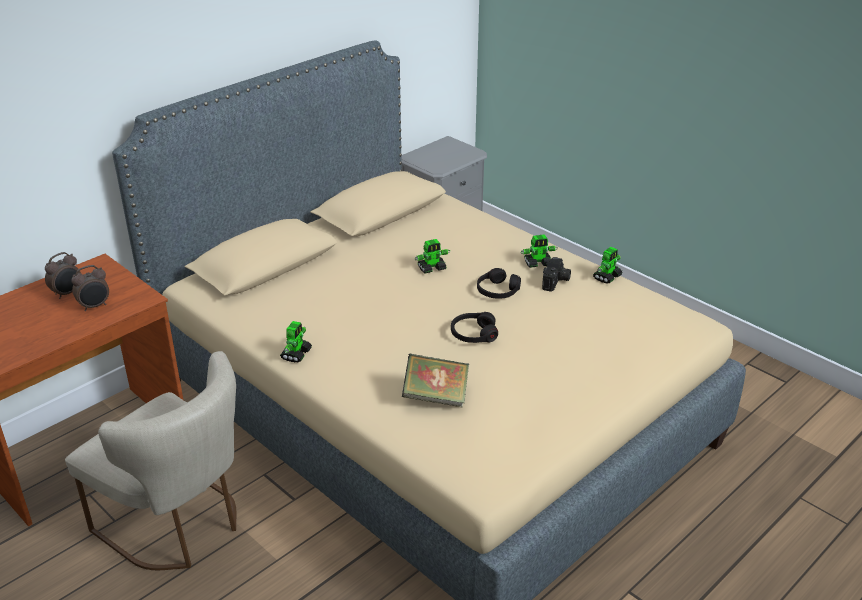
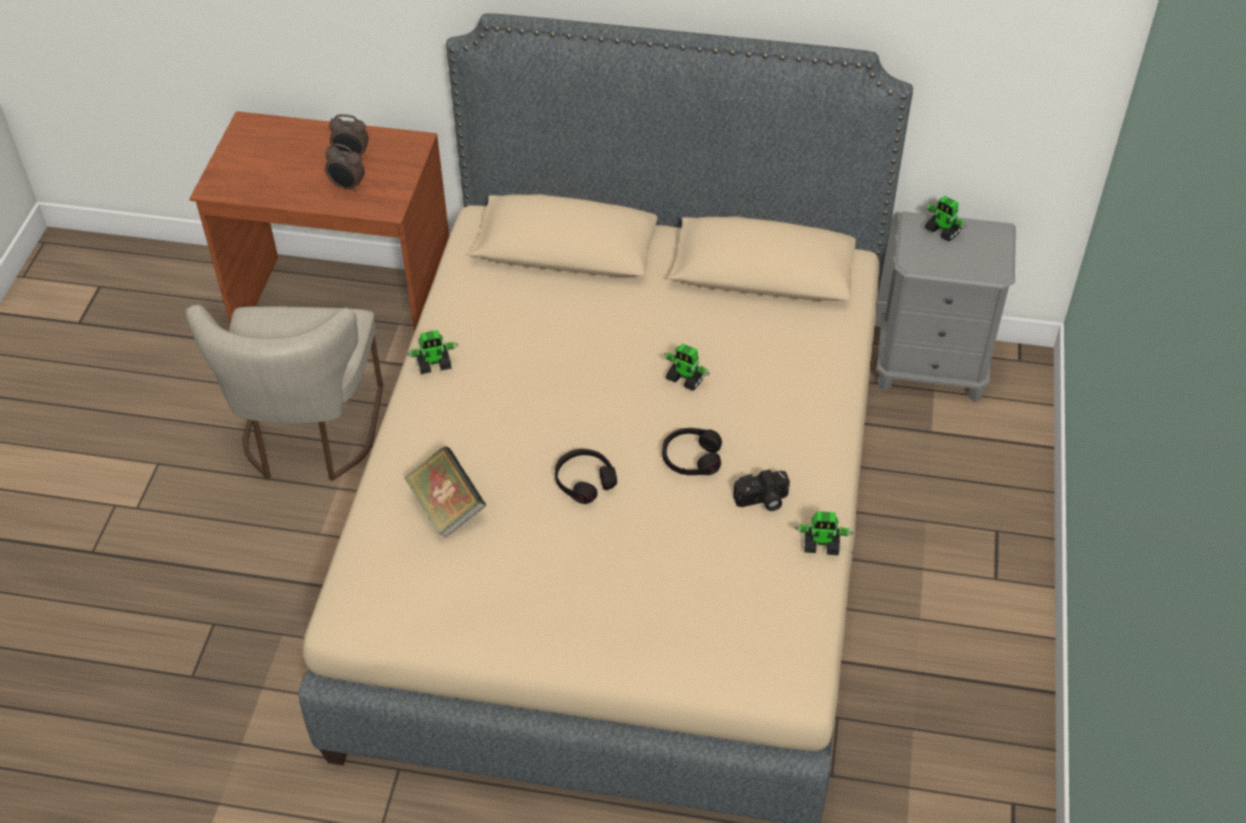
camera: 55 degrees right, 15 degrees up
toy robot [521,234,558,268] -> toy robot moved to [925,196,967,241]

